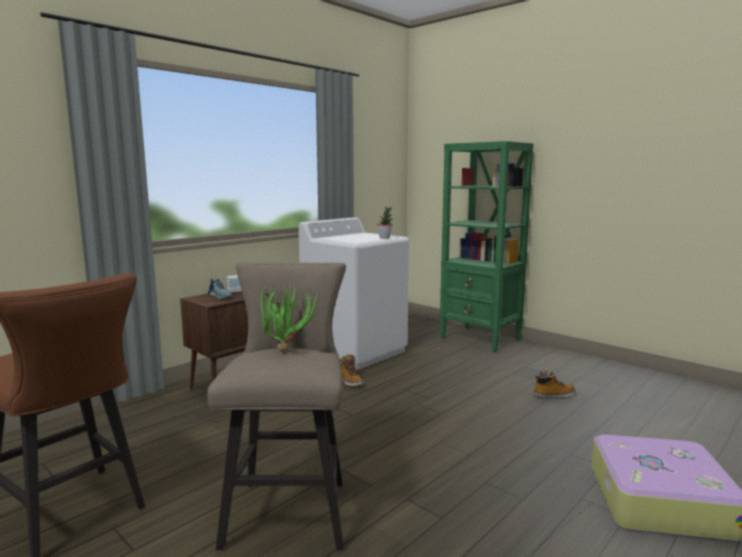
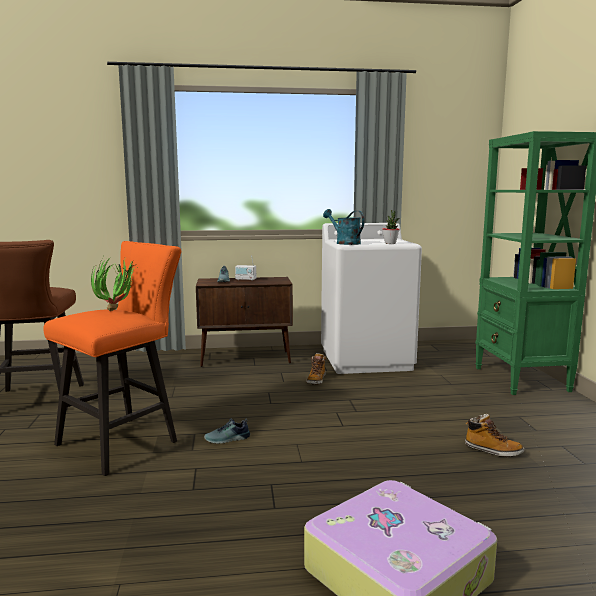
camera: 40 degrees right, 0 degrees up
beige stool [207,262,346,550] -> orange stool [43,241,181,476]
none -> shoe [204,418,250,444]
none -> turquoise watering can [323,209,365,245]

